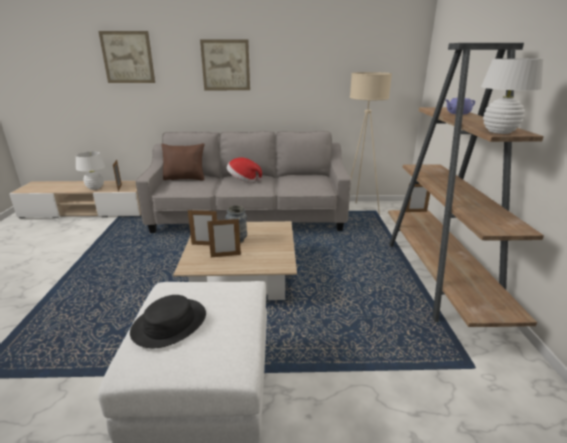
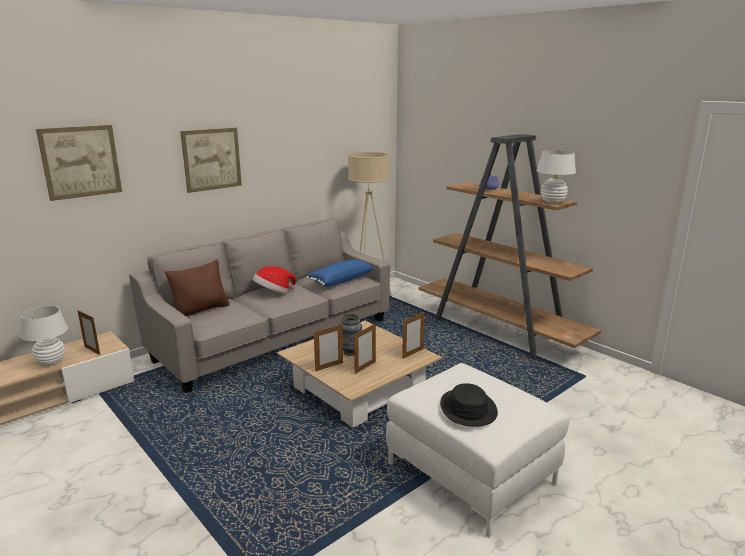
camera: 40 degrees left, 5 degrees down
picture frame [405,183,430,212] -> picture frame moved to [402,312,425,359]
none -> blue pillow [306,260,374,287]

